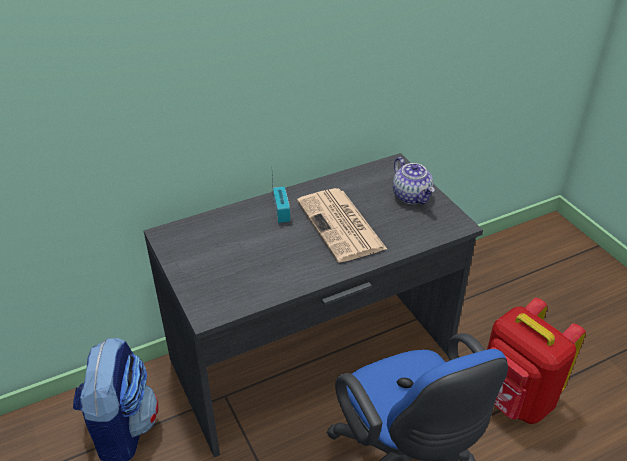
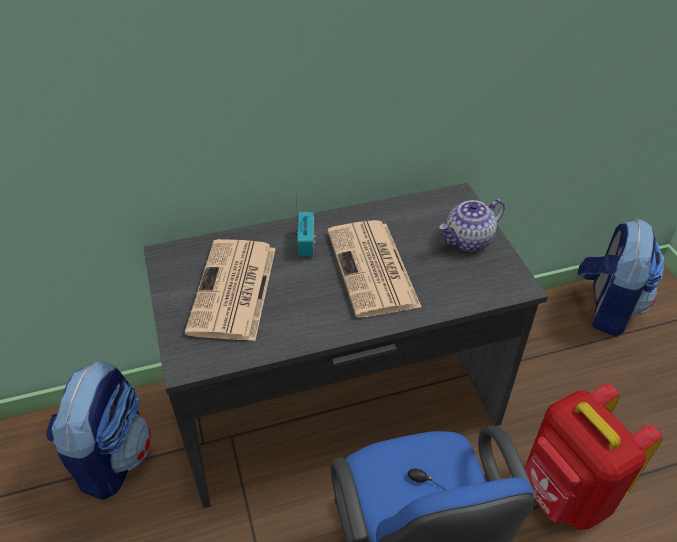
camera: 10 degrees right, 5 degrees up
teapot [393,157,435,204] -> teapot turned 75 degrees clockwise [439,199,505,251]
none -> newspaper [185,239,276,341]
none -> backpack [578,219,664,336]

